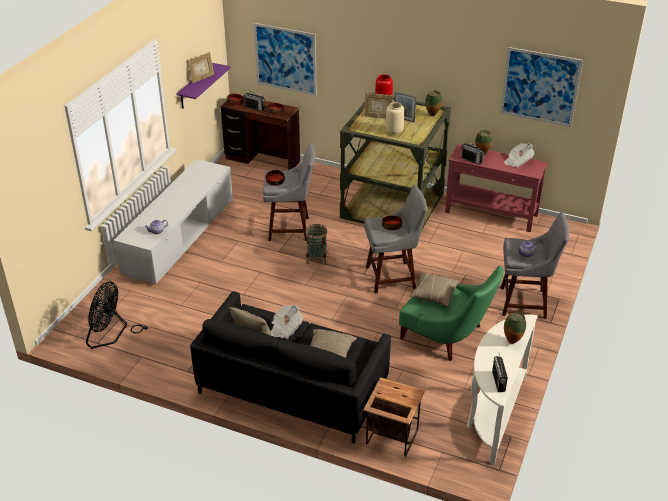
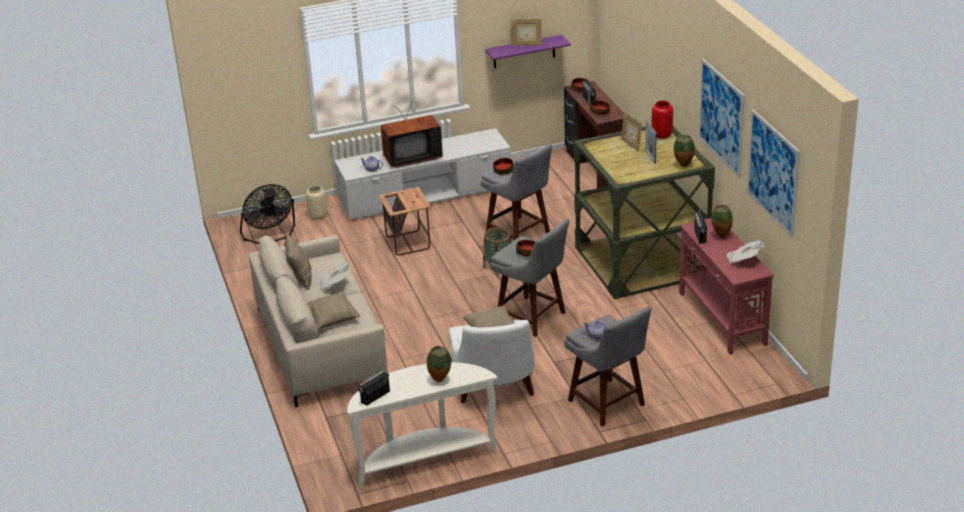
camera: 50 degrees right, 5 degrees down
black sofa [190,291,391,444] -> beige sofa [248,235,388,407]
picture [254,23,316,96] -> picture moved to [699,58,745,178]
side table [363,377,425,457] -> side table moved to [379,187,431,256]
beige vase [386,102,404,135] -> beige vase moved to [306,185,327,220]
green armchair [399,266,504,361] -> white armchair [449,320,535,404]
none -> television [381,99,443,168]

